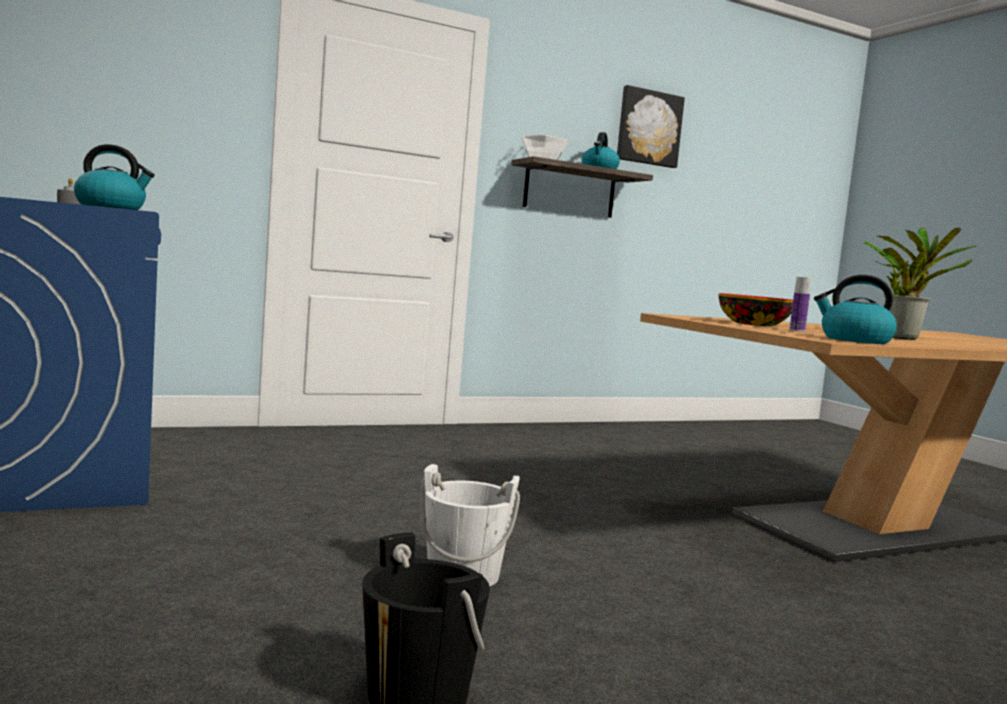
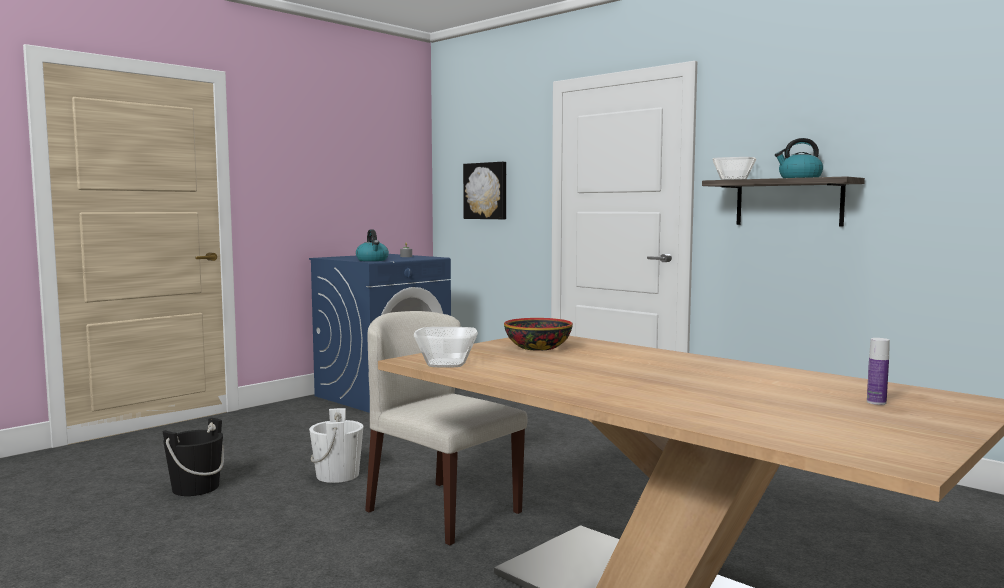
camera: 70 degrees right, 0 degrees up
picture [617,85,685,168] -> picture moved to [463,162,506,219]
bottle [789,277,812,332] -> bottle moved to [867,338,890,405]
kettle [814,275,897,344] -> bowl [414,327,478,368]
potted plant [864,228,977,340] -> none
none -> beige chair [365,311,528,545]

